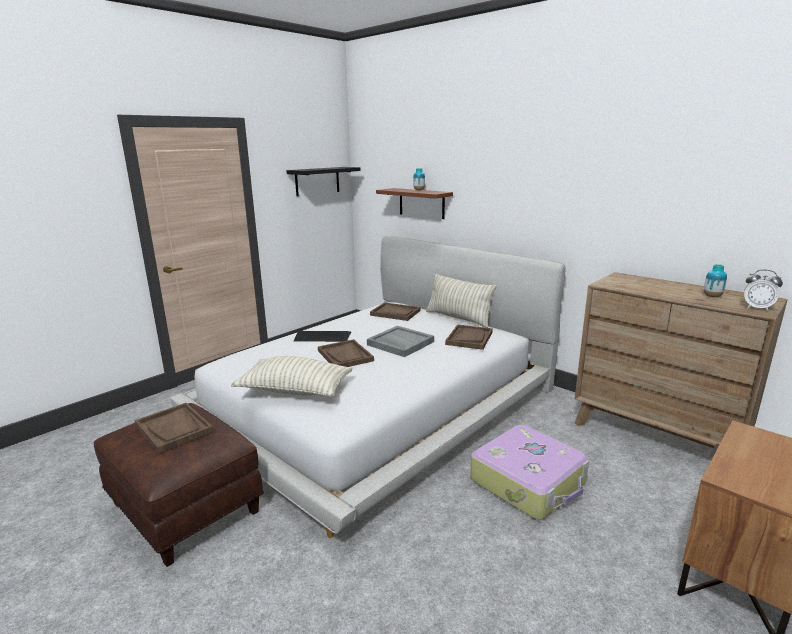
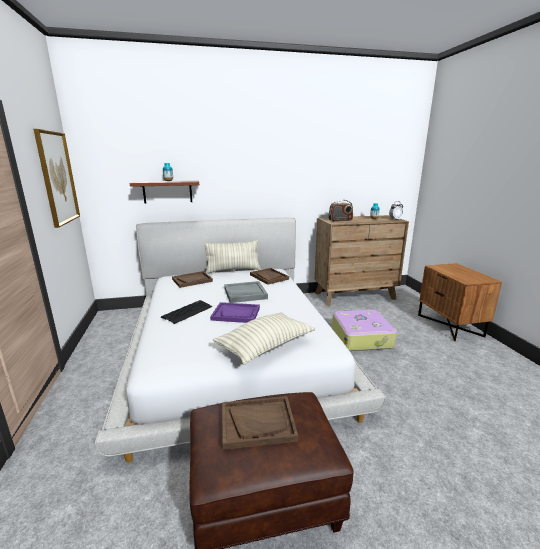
camera: 55 degrees left, 0 degrees up
black shelf [287,167,361,196] -> picture [33,129,80,228]
brown tray [318,339,374,367] -> purple tray [210,302,260,323]
none -> radio [328,200,353,222]

